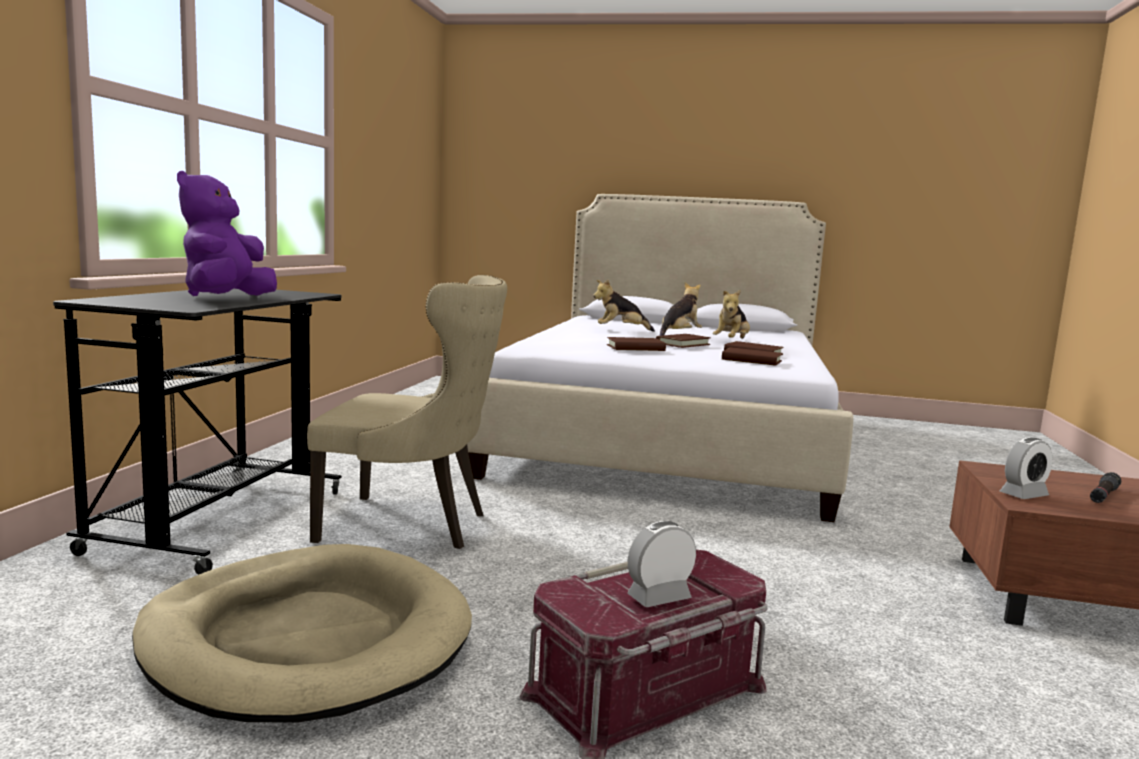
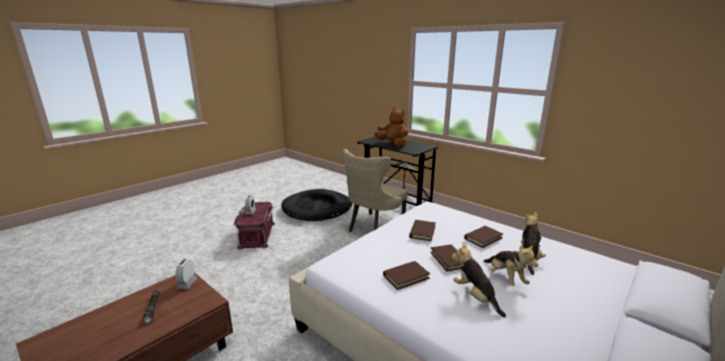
camera: 120 degrees right, 10 degrees up
beige dog bed [132,544,472,723] -> black dog bed [281,189,352,221]
purple plush toy [177,171,277,296] -> brown plush toy [374,108,408,146]
brown book [722,347,783,366] -> brown book moved to [464,226,503,248]

